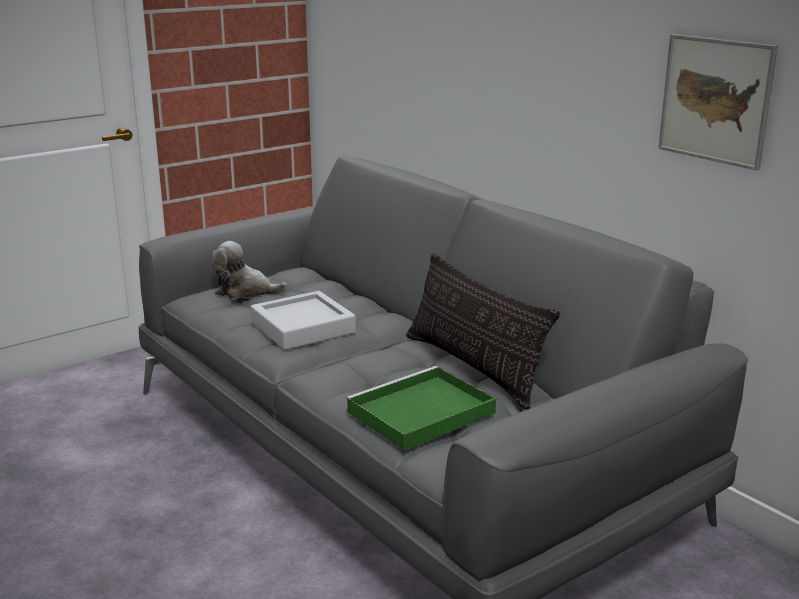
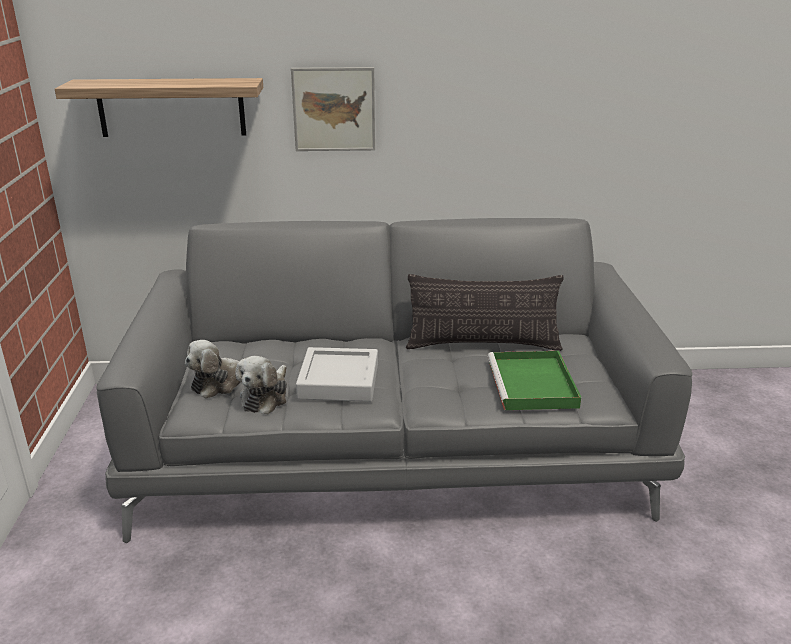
camera: 55 degrees left, 5 degrees up
picture [658,34,778,171] -> picture moved to [291,67,375,151]
none -> shelf [55,78,263,137]
none -> plush toy [236,356,287,414]

